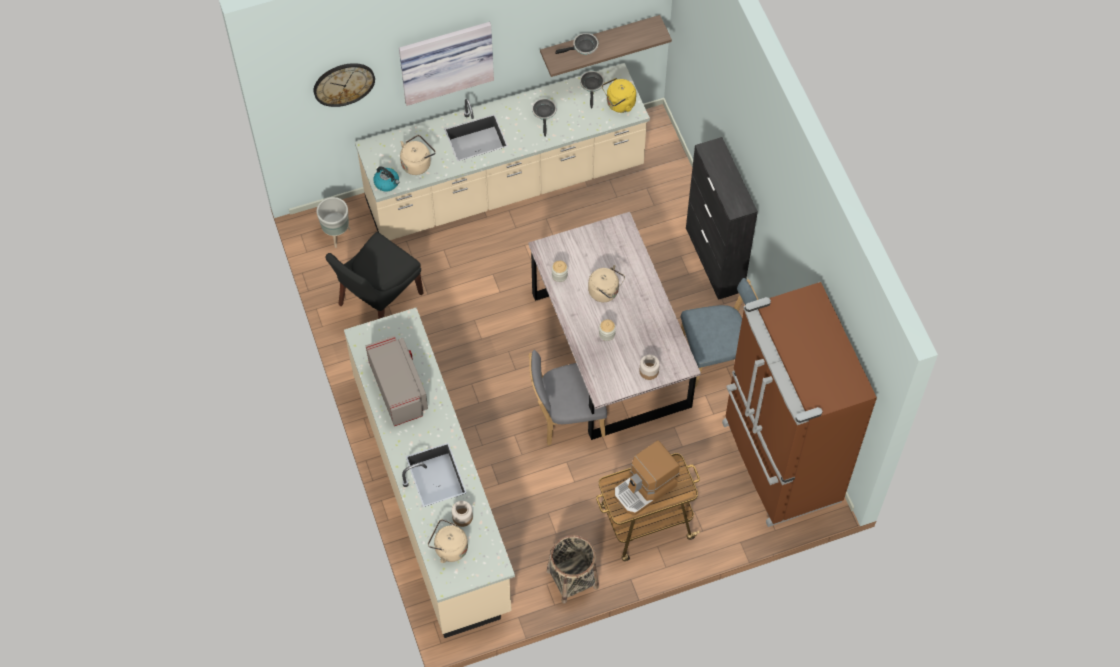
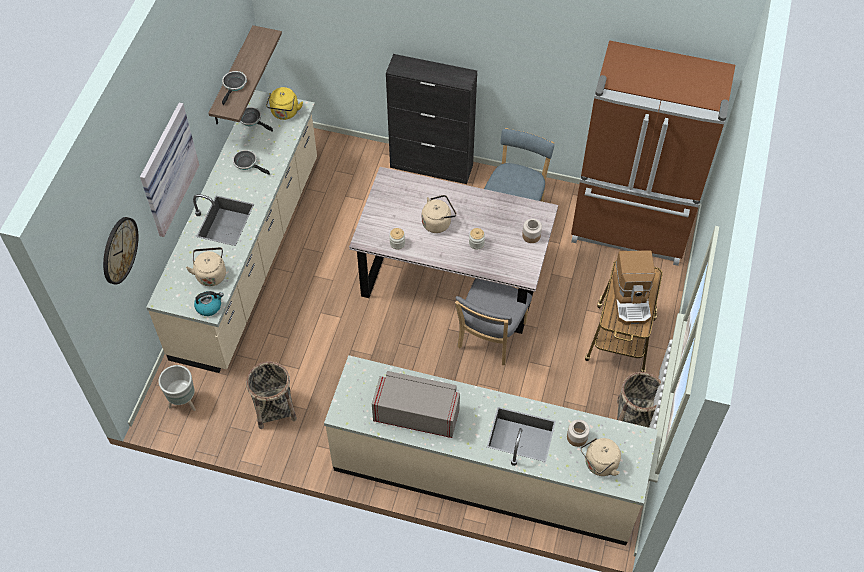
camera: 55 degrees left, 5 degrees down
black chair [325,232,423,319] -> basket [246,361,297,429]

